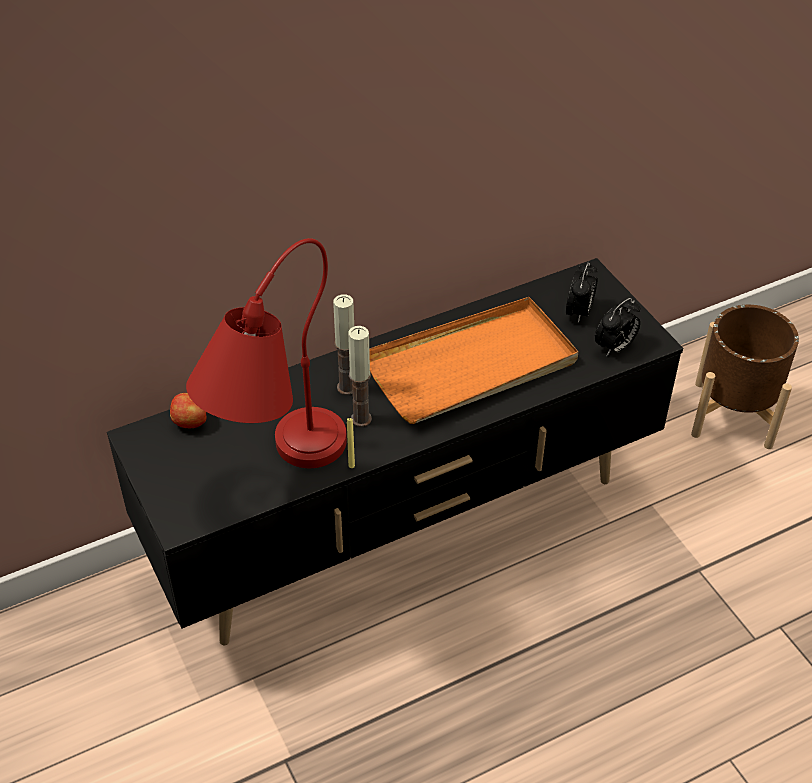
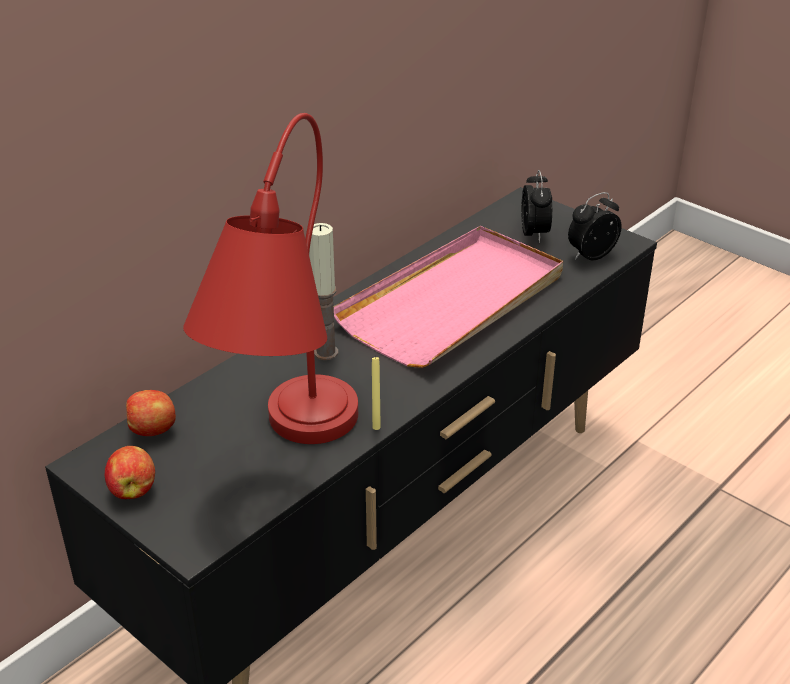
camera: 20 degrees left, 10 degrees down
candle [348,326,372,427] -> none
orange tray [369,297,579,424] -> pink tray [334,226,563,368]
alarm clock [595,298,640,356] -> alarm clock turned 150 degrees counterclockwise [568,192,621,260]
brown planter [691,305,799,449] -> none
none -> apple [105,446,155,499]

